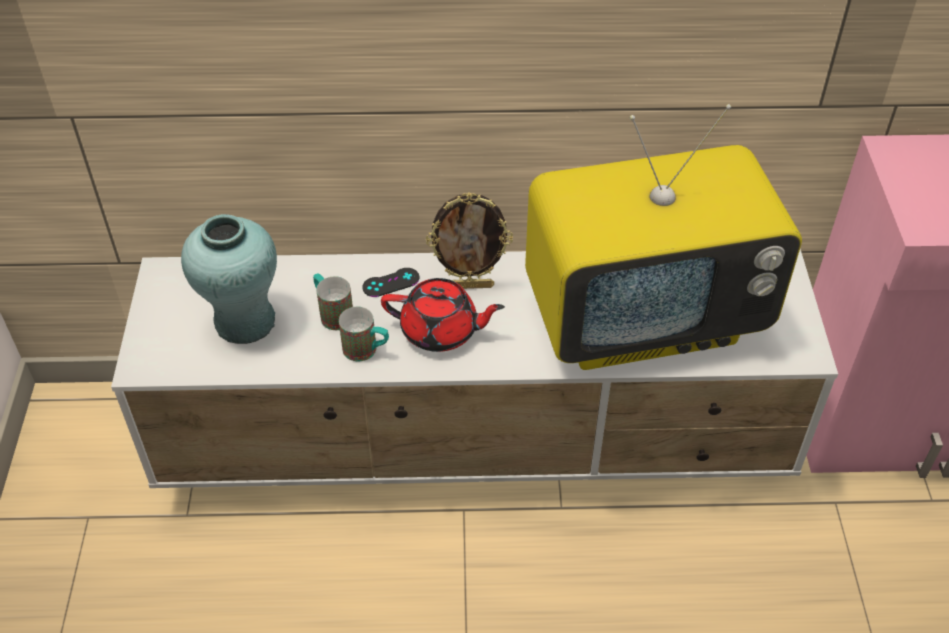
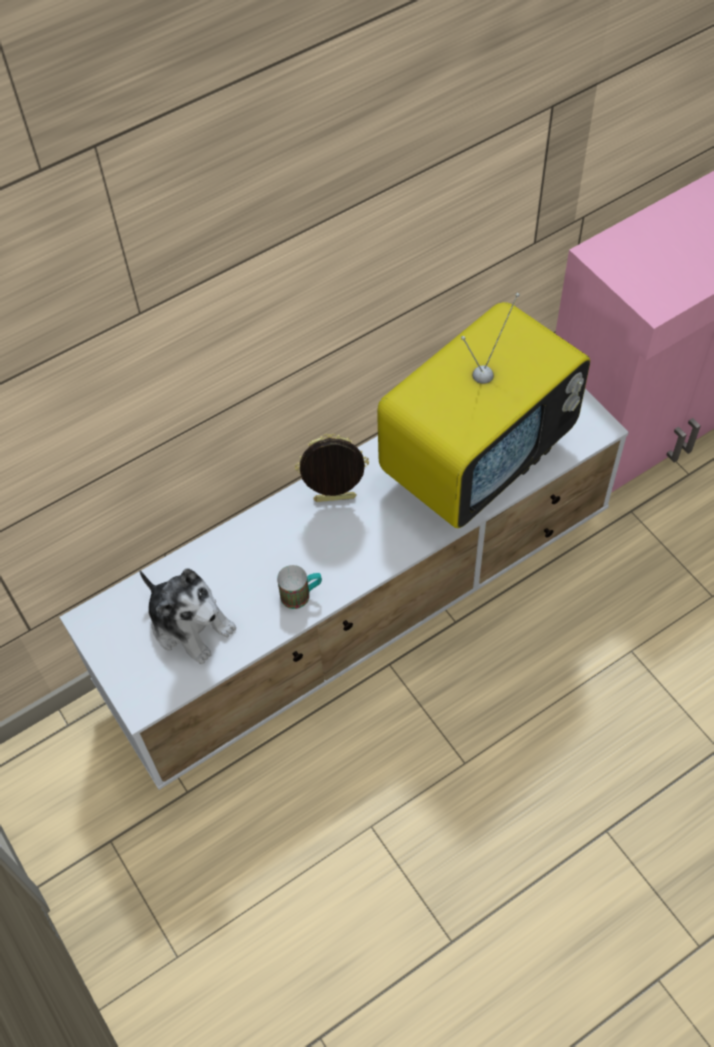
camera: 30 degrees left, 10 degrees up
turquoise vase [181,214,277,344] -> plush toy [139,569,236,664]
mug [313,273,353,330] -> none
black game controller [362,268,419,297] -> none
red teapot [381,278,505,352] -> none
picture frame [426,192,513,289] -> picture frame turned 150 degrees counterclockwise [295,434,369,502]

